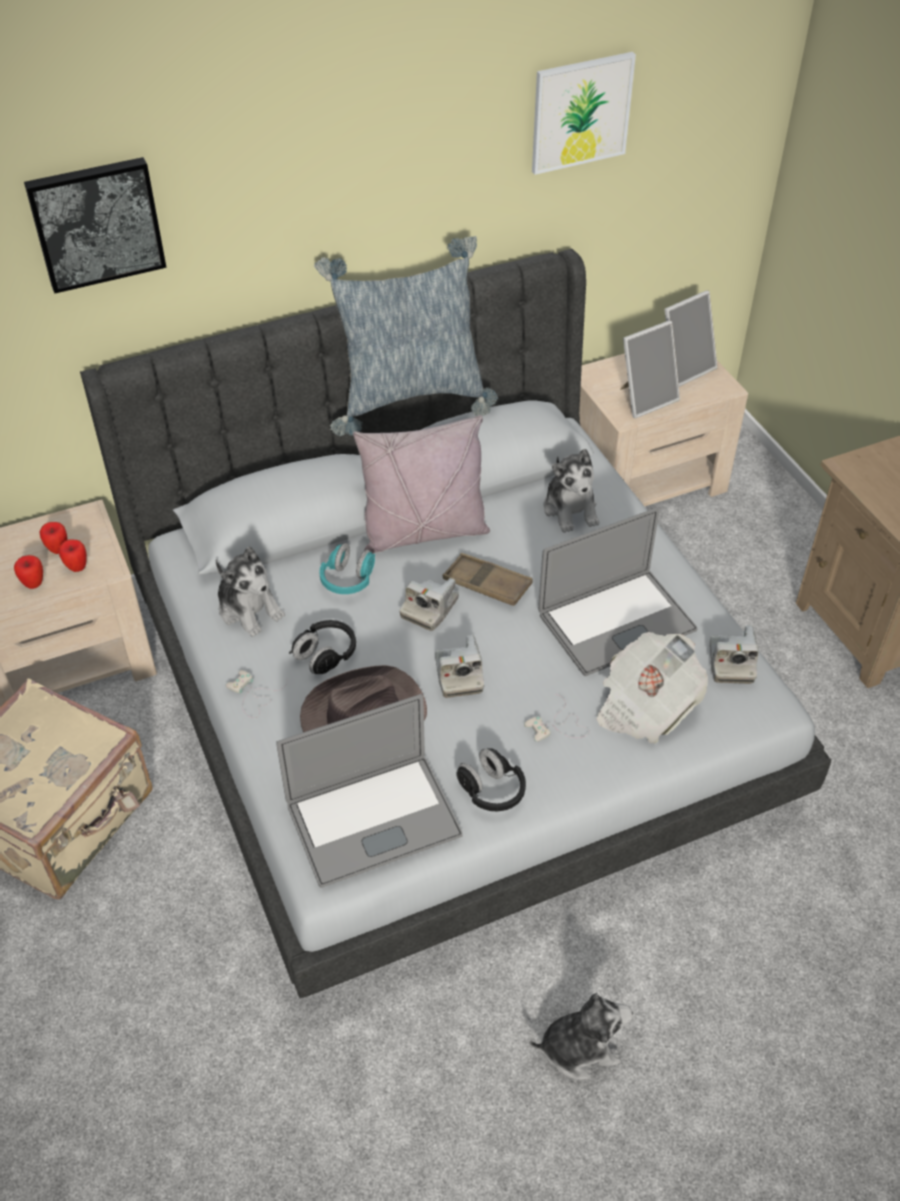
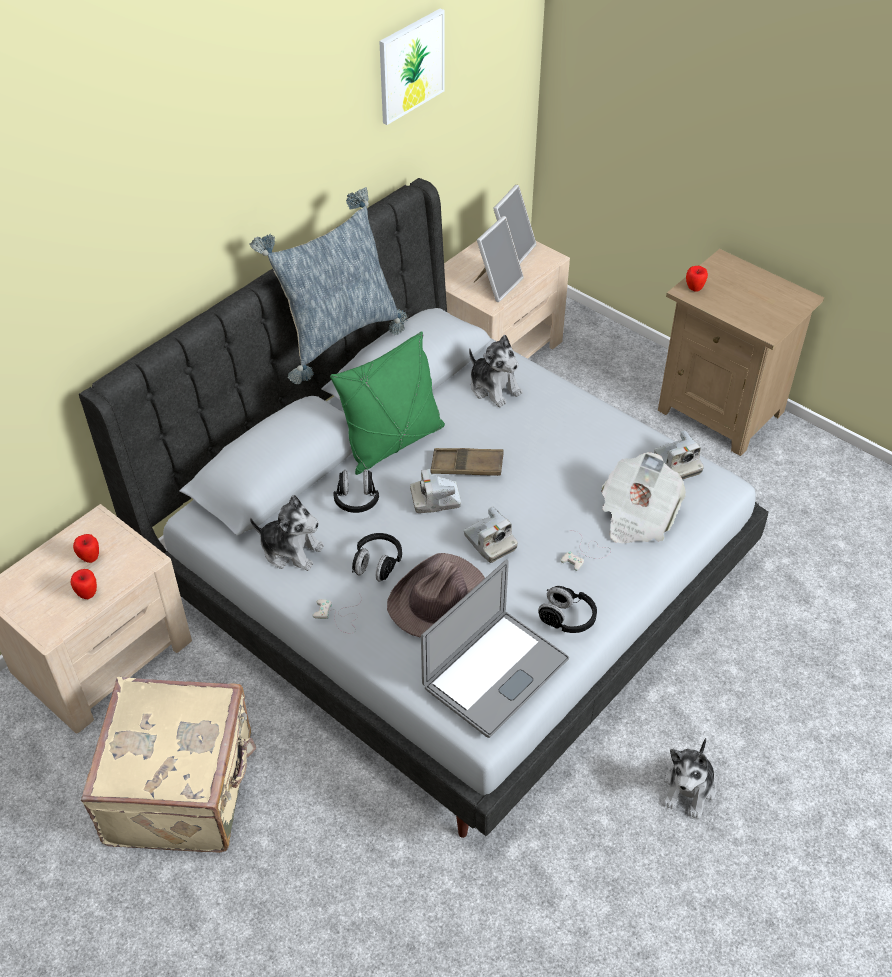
camera: 25 degrees left, 0 degrees up
picture [24,157,166,293] -> none
apple [59,539,87,572] -> apple moved to [686,266,708,292]
turquoise headphones [319,543,375,594] -> black headphones [333,469,379,513]
purple pillow [353,415,490,553] -> green pillow [330,331,445,475]
camera [400,578,459,631] -> camera turned 75 degrees clockwise [410,469,461,513]
plush toy [529,993,633,1080] -> plush toy turned 150 degrees clockwise [663,738,716,819]
laptop [538,507,698,676] -> none

